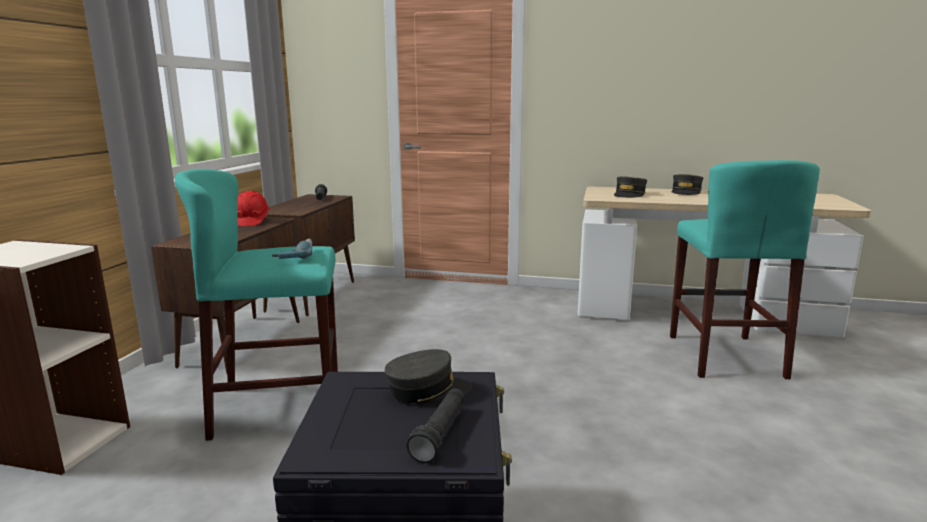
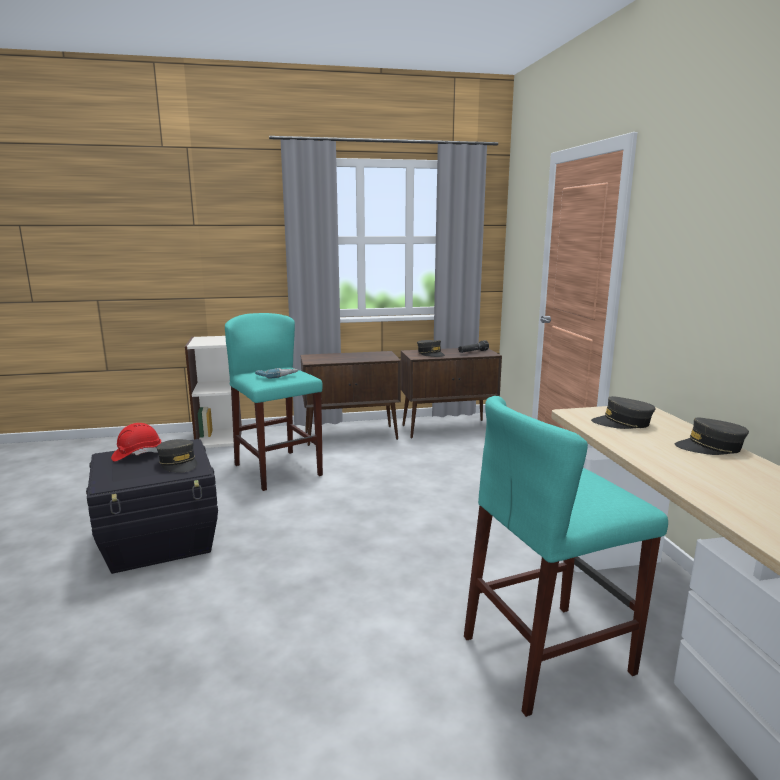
camera: 65 degrees right, 0 degrees up
red hard hat [237,191,270,226] -> red hard hat moved to [111,423,161,461]
black flashlight [406,388,465,463] -> none
none -> grey cap [417,340,445,357]

